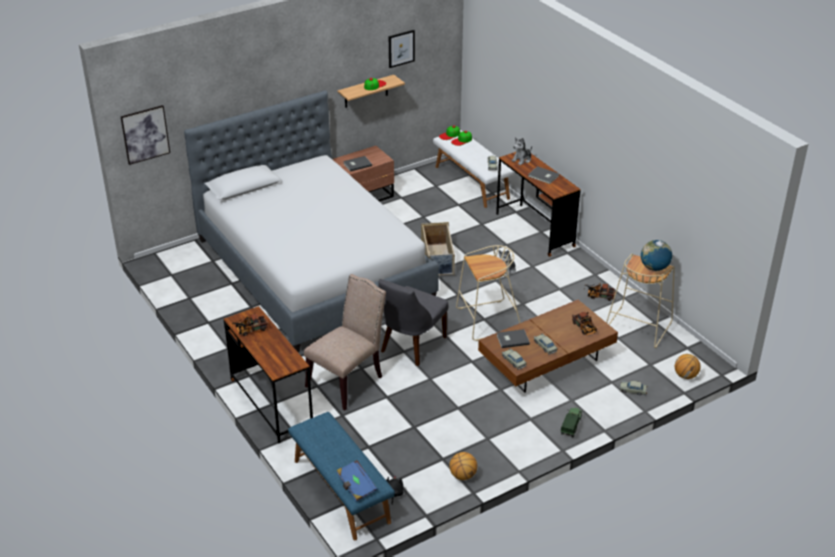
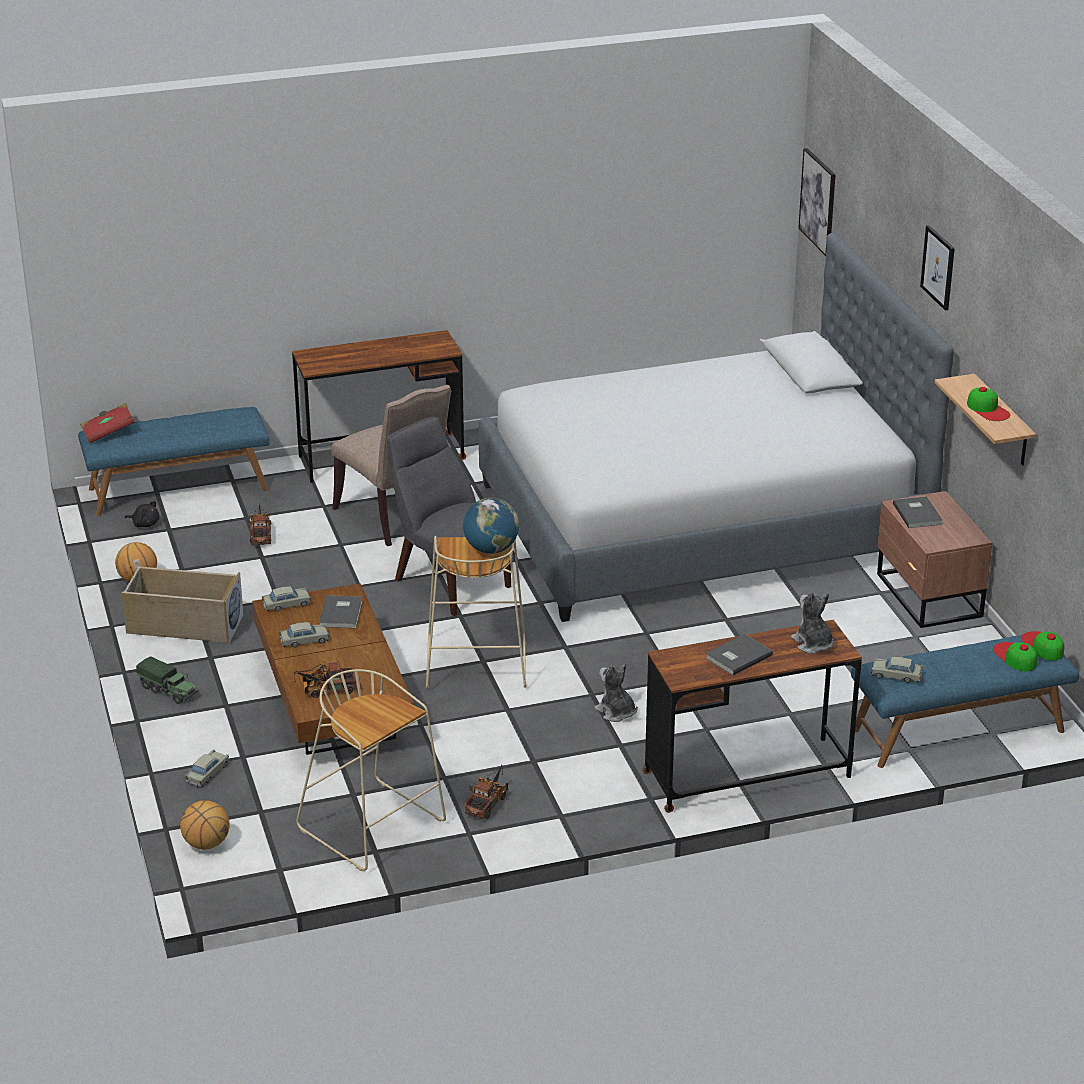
camera: 105 degrees right, 5 degrees down
toy truck [232,314,268,336] -> toy truck moved to [248,504,272,546]
blue book [336,460,377,502] -> red book [80,403,135,443]
picture [389,30,415,68] -> picture moved to [920,225,955,311]
beige storage box [421,222,455,276] -> beige storage box moved to [122,566,243,645]
white bench [433,130,514,208] -> blue bench [851,635,1079,768]
globe [641,240,672,271] -> globe moved to [463,498,519,554]

